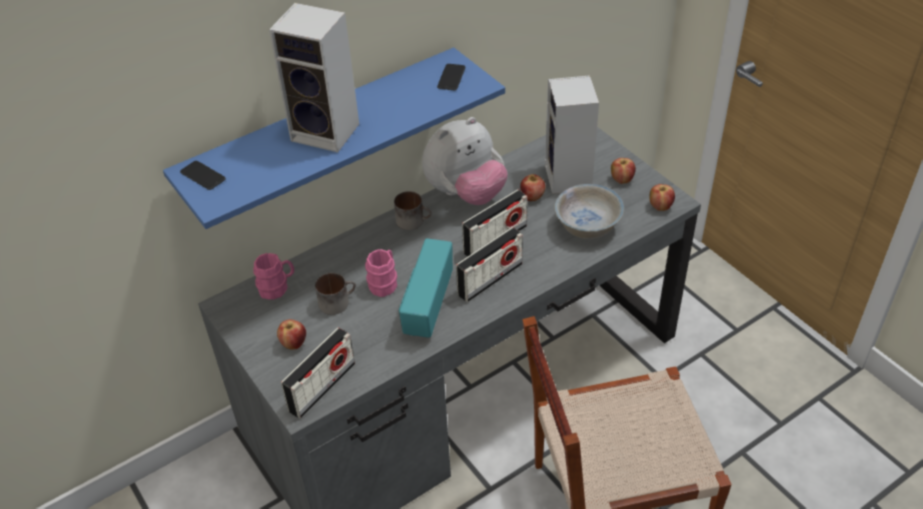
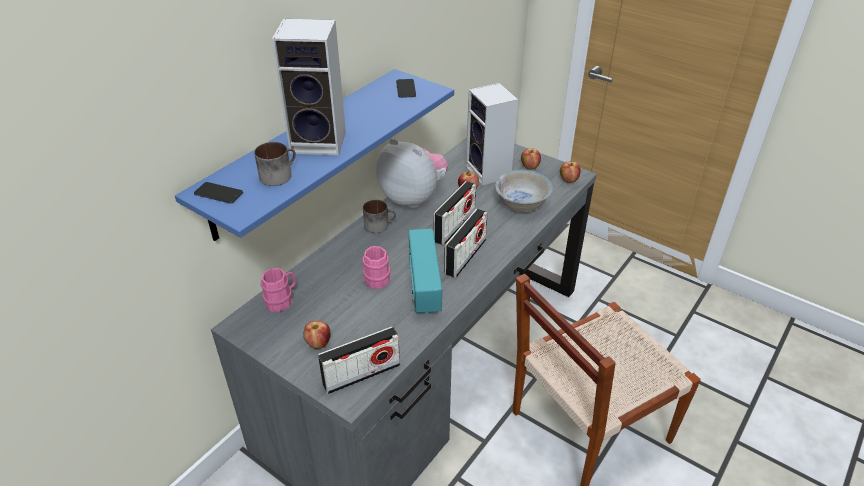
camera: 20 degrees left, 5 degrees down
radio [281,328,355,419] -> radio turned 45 degrees clockwise [318,326,400,394]
mug [315,273,356,315] -> mug moved to [254,142,296,186]
plush toy [422,117,508,205] -> plush toy turned 90 degrees counterclockwise [376,138,448,208]

